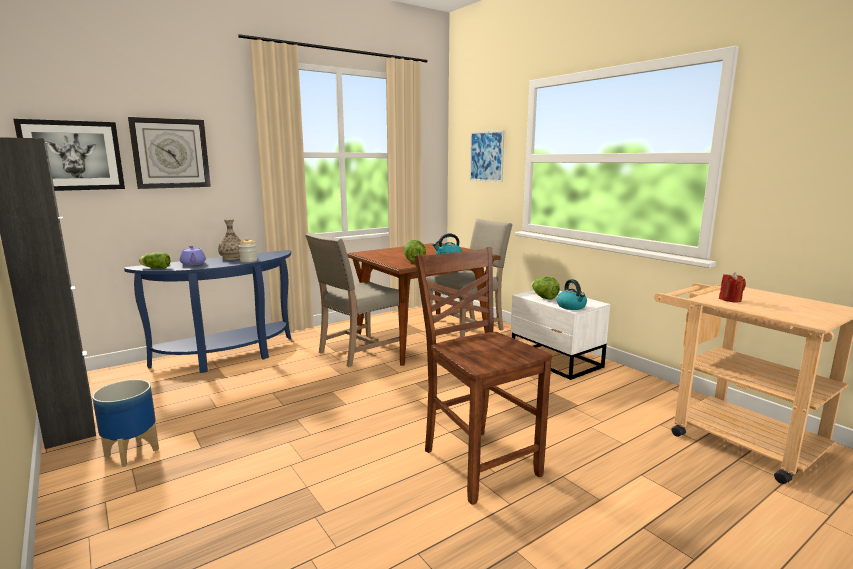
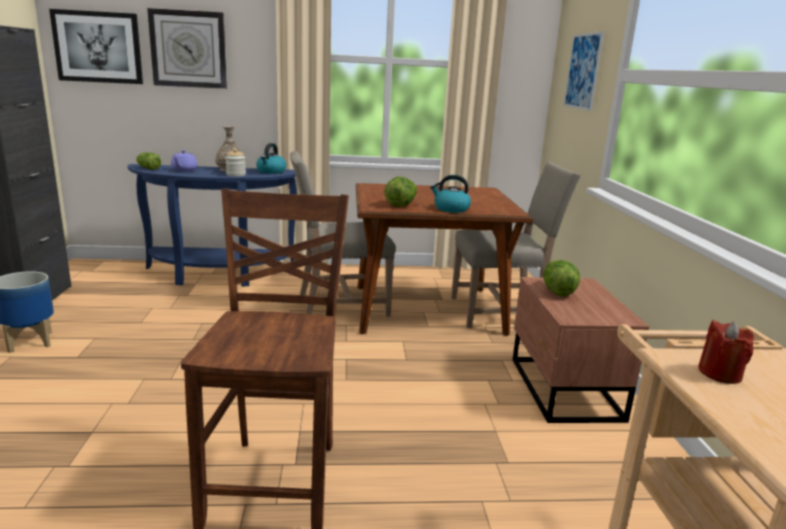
camera: 30 degrees right, 5 degrees up
white nightstand [511,291,610,380] -> brown nightstand [512,277,649,423]
kettle [557,279,587,310] -> kettle moved to [256,143,286,174]

